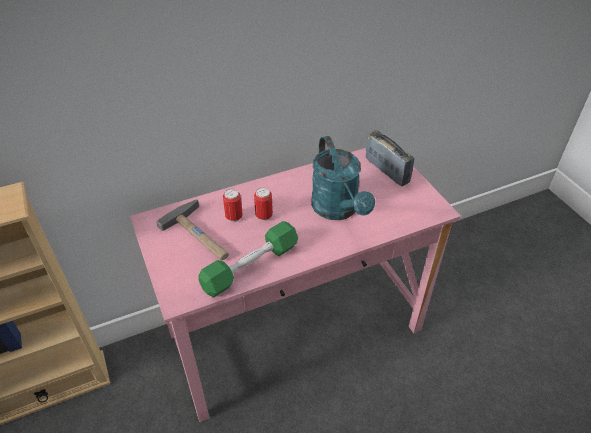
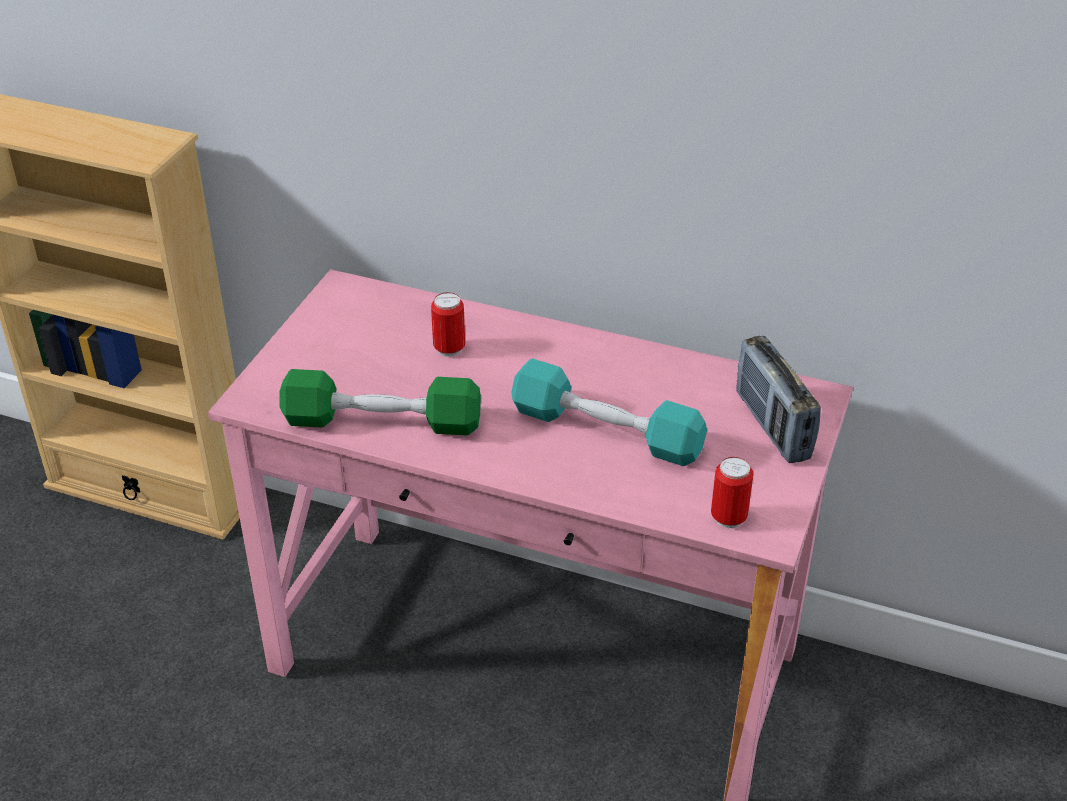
camera: 45 degrees right, 5 degrees down
hammer [156,199,229,260] -> none
can [254,187,273,221] -> can moved to [711,457,753,528]
turquoise watering can [311,136,375,220] -> turquoise dumbbell [511,358,707,466]
radio [366,130,415,187] -> radio turned 150 degrees clockwise [736,336,821,463]

